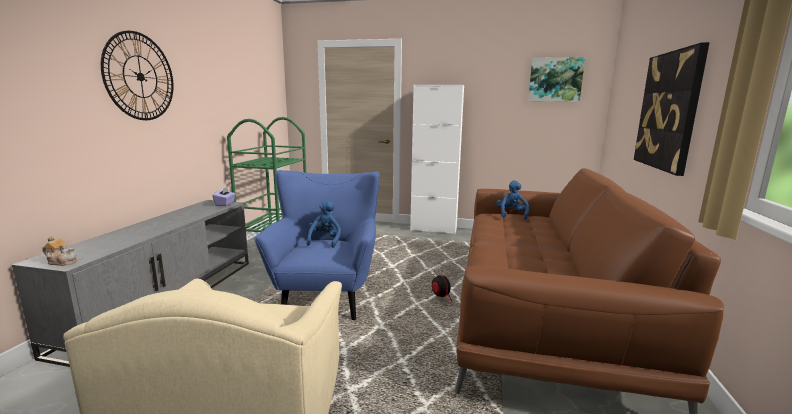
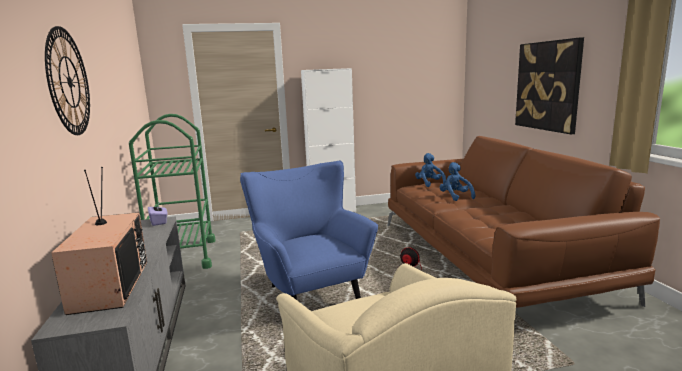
camera: 25 degrees left, 0 degrees up
teapot [42,236,77,266] -> none
blue plush toy [307,200,341,248] -> blue plush toy moved to [440,162,475,201]
picture [528,57,585,102] -> none
none -> television [51,167,147,315]

